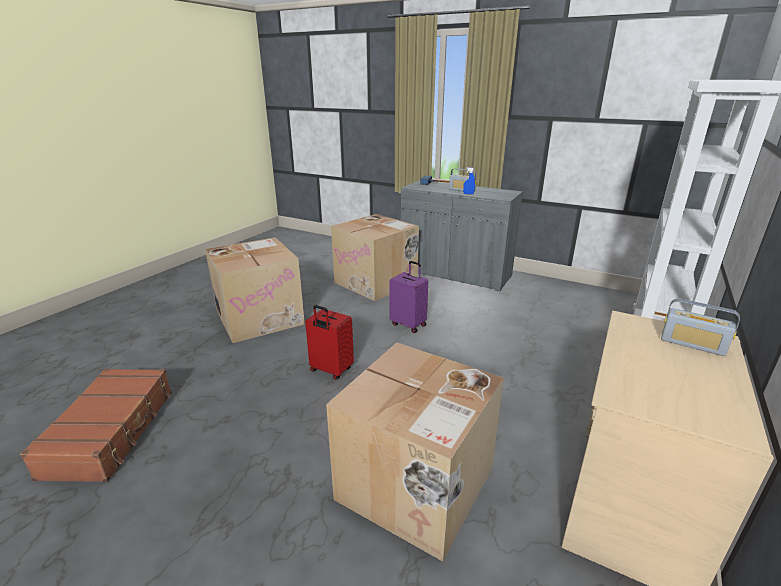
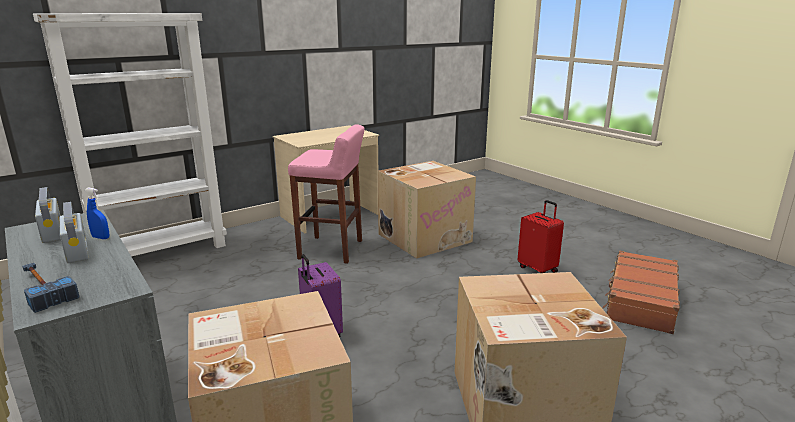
camera: 155 degrees left, 5 degrees down
red suitcase [305,305,354,380] -> red suitcase moved to [518,200,564,273]
radio [661,298,740,356] -> radio moved to [35,187,61,243]
none -> pink stool [288,124,365,264]

